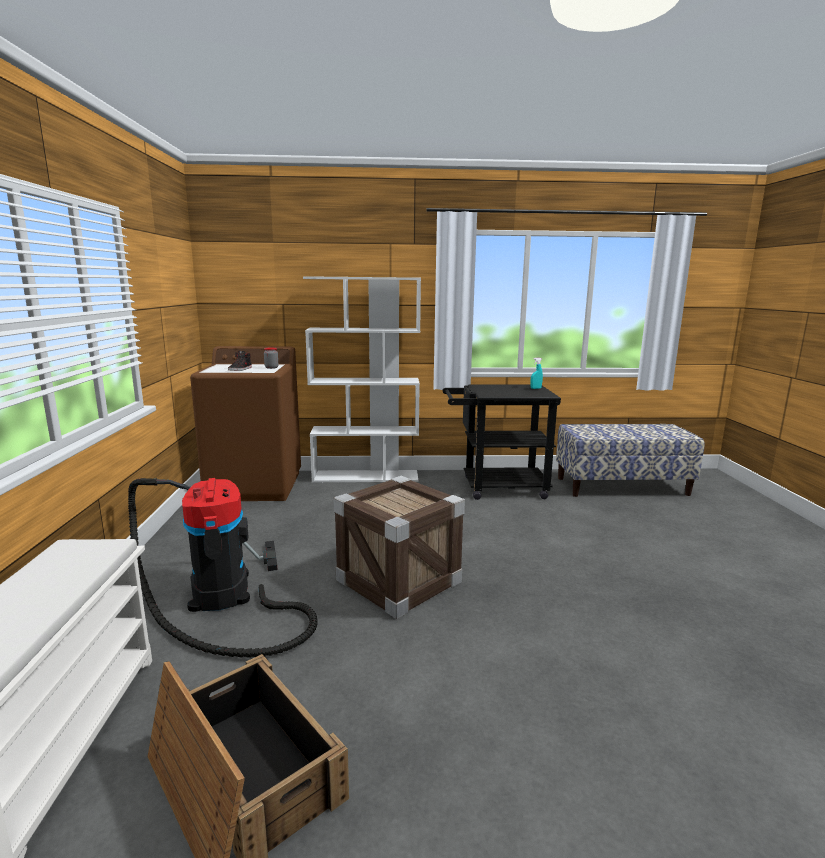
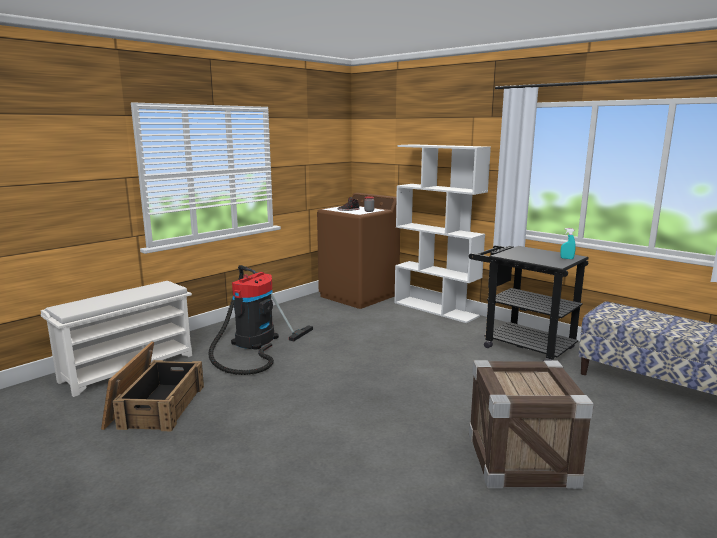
camera: 45 degrees right, 0 degrees up
crate [333,476,465,619] -> crate moved to [469,360,594,489]

